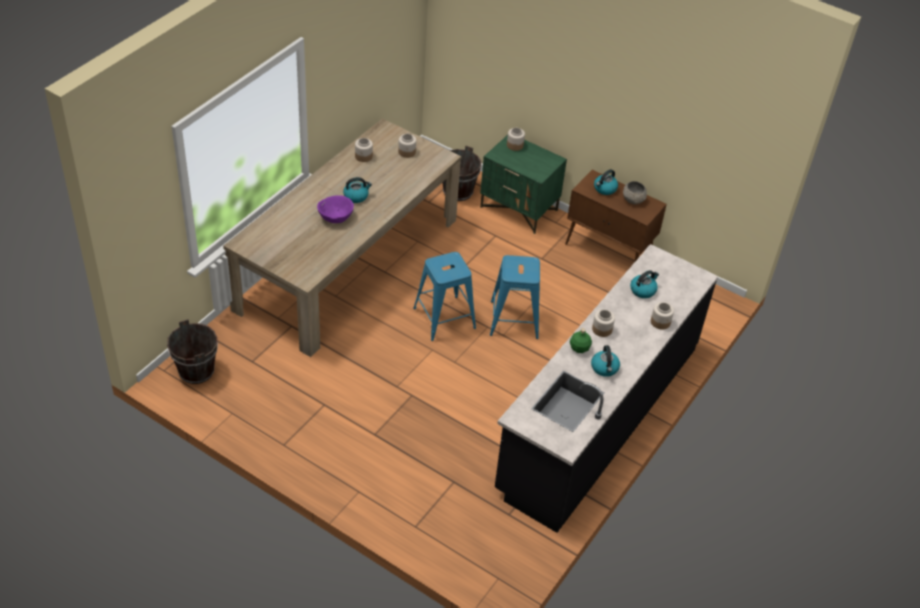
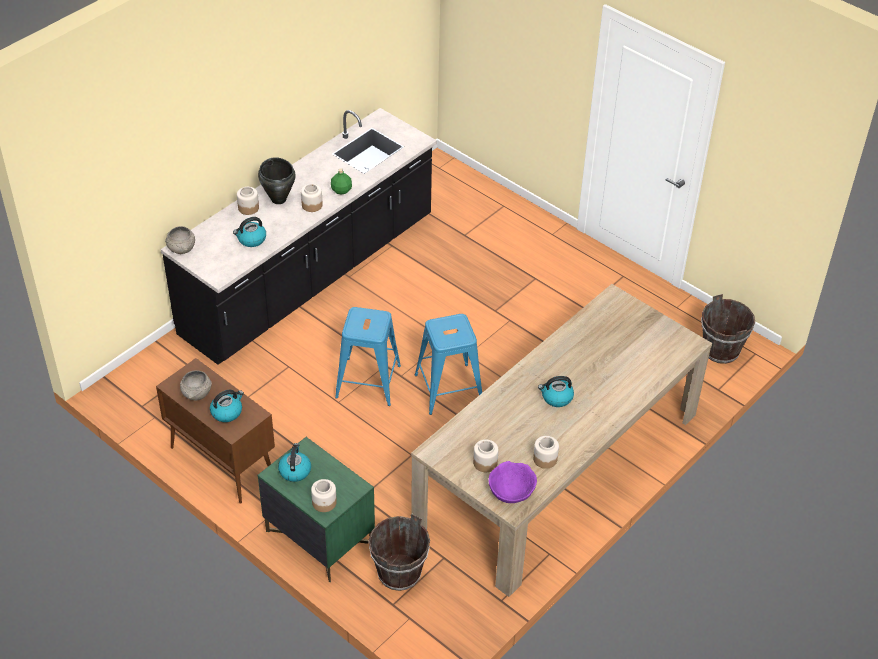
camera: 170 degrees left, 0 degrees up
purple bowl [317,195,354,223] -> purple bowl moved to [489,461,537,503]
kettle [591,345,620,377] -> kettle moved to [278,443,311,482]
none -> grey bowl [165,226,195,254]
none -> black cooking pot [258,157,296,204]

